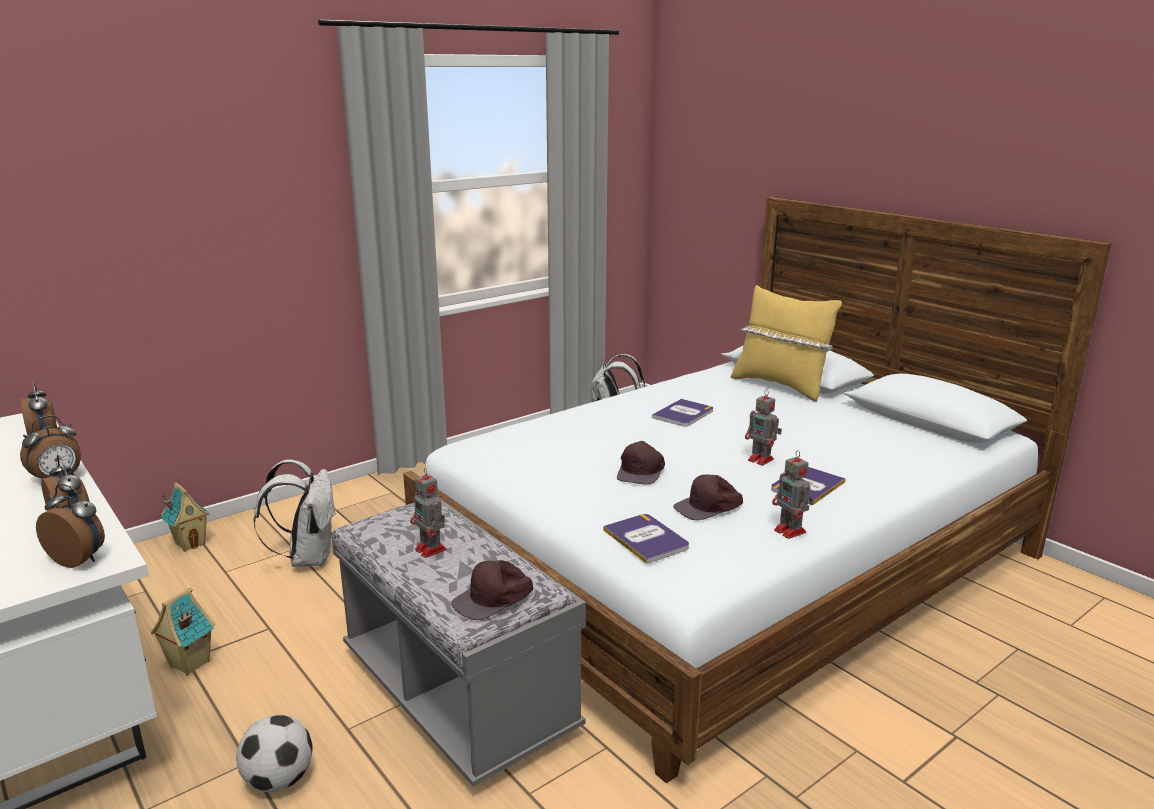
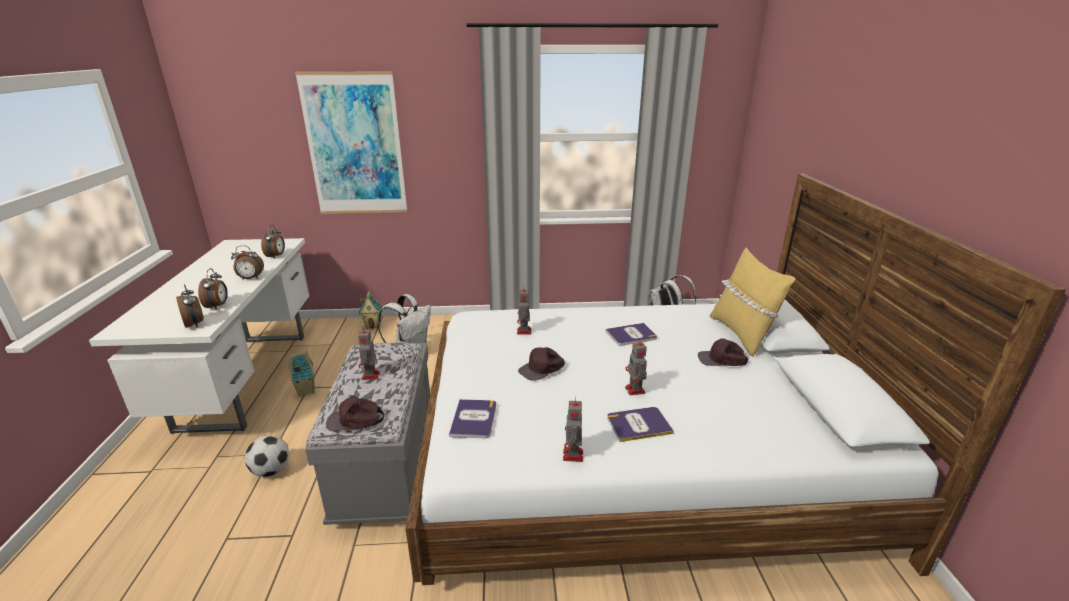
camera: 35 degrees right, 5 degrees up
brown cap [673,474,743,520] -> brown cap moved to [698,339,748,366]
none -> picture [295,71,407,214]
none -> toy robot [517,289,531,335]

